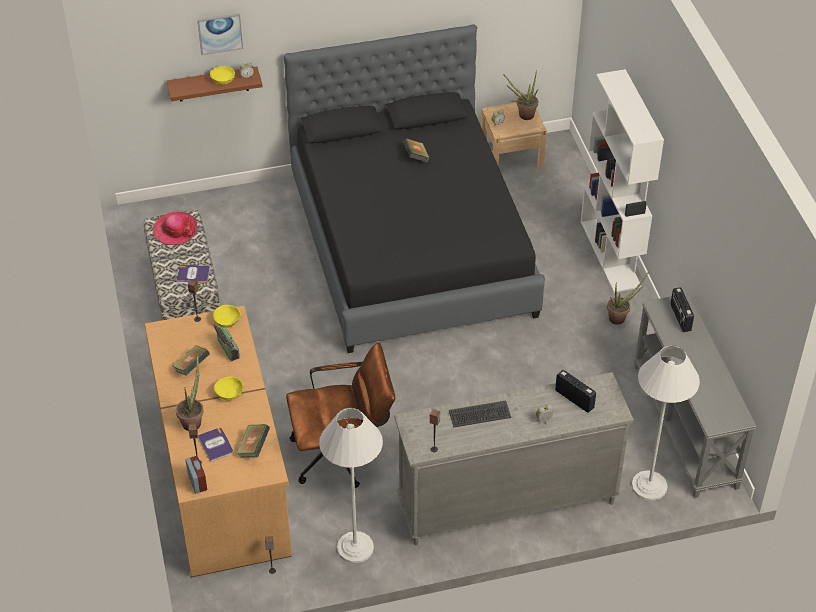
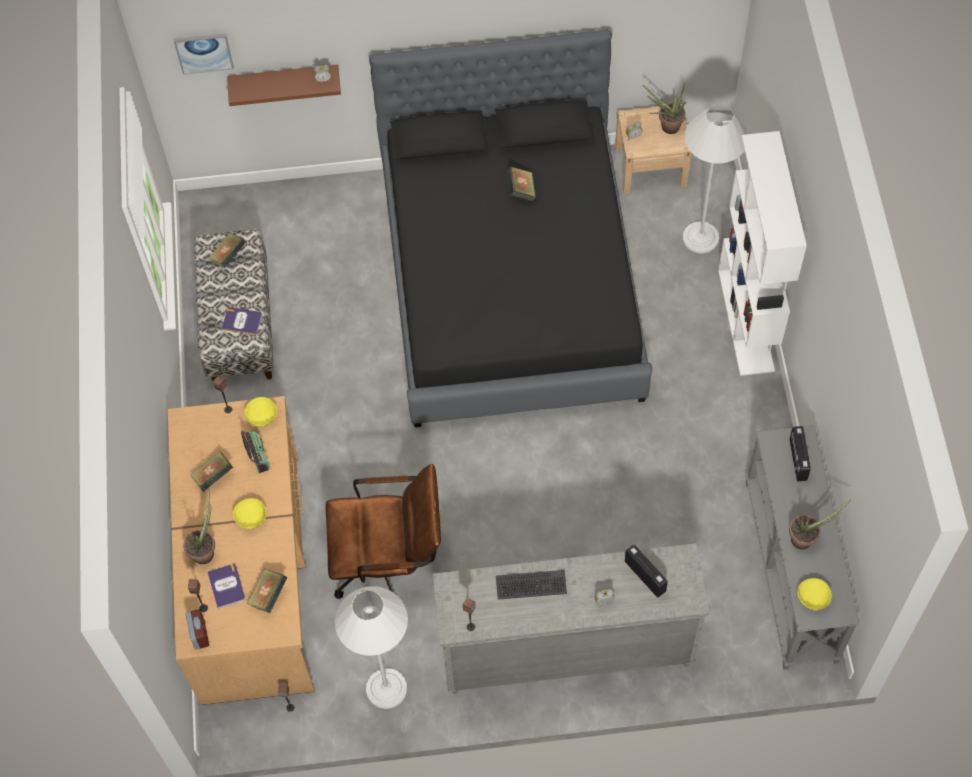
camera: 10 degrees right, 15 degrees up
hat [153,212,197,245] -> book [209,233,246,268]
picture [197,13,243,55] -> picture moved to [174,34,234,75]
yellow bowl [210,66,235,85] -> yellow bowl moved to [798,578,832,610]
potted plant [607,270,650,325] -> potted plant moved to [789,500,851,549]
white floor lamp [631,345,700,501] -> white floor lamp moved to [683,103,748,254]

